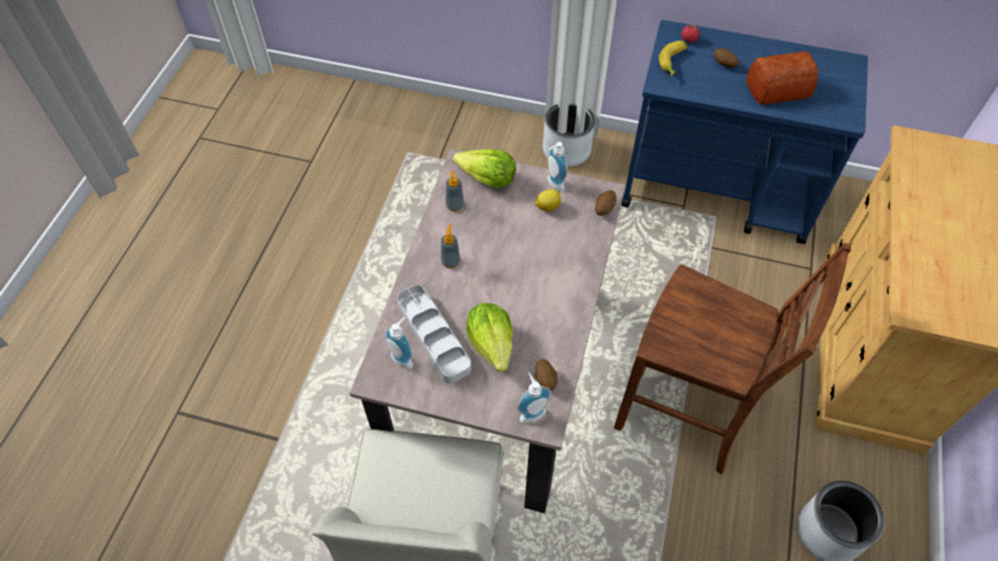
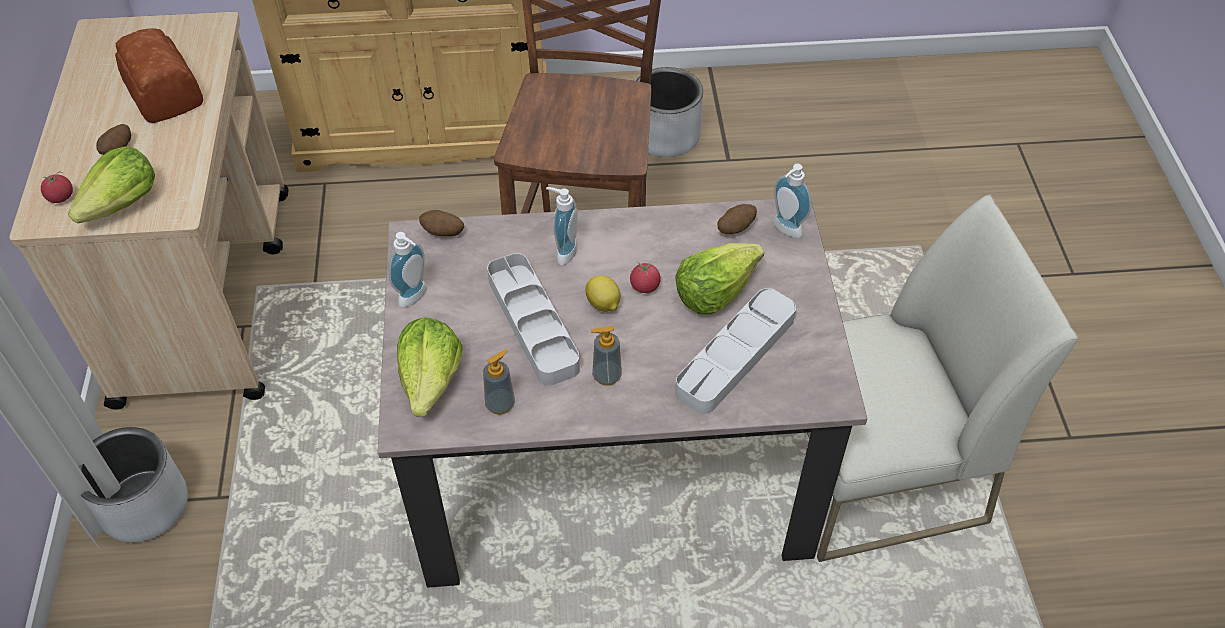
camera: 110 degrees left, 5 degrees down
soap dispenser [385,317,413,369] -> soap dispenser moved to [546,187,578,265]
lemon [535,189,561,211] -> lemon moved to [585,275,621,312]
blue cart [621,20,868,244] -> beige cart [9,12,289,410]
banana [659,41,688,77] -> lettuce [68,146,155,223]
none -> grey tray [487,253,580,385]
none -> tomato [630,262,661,293]

